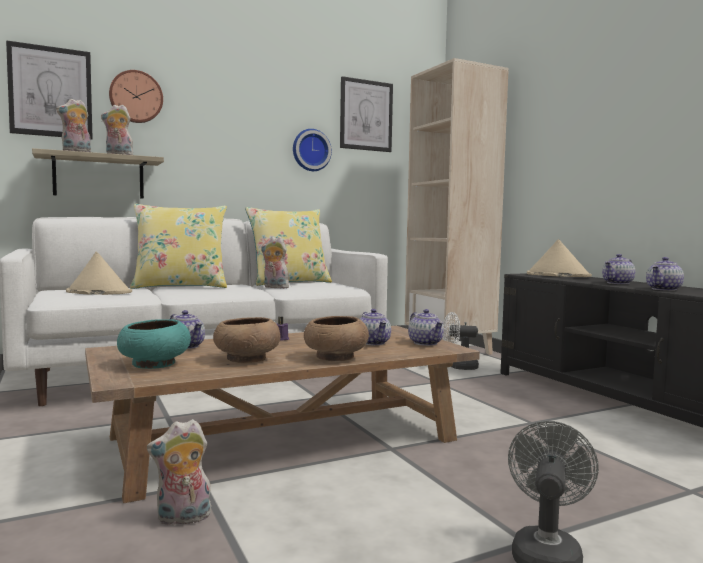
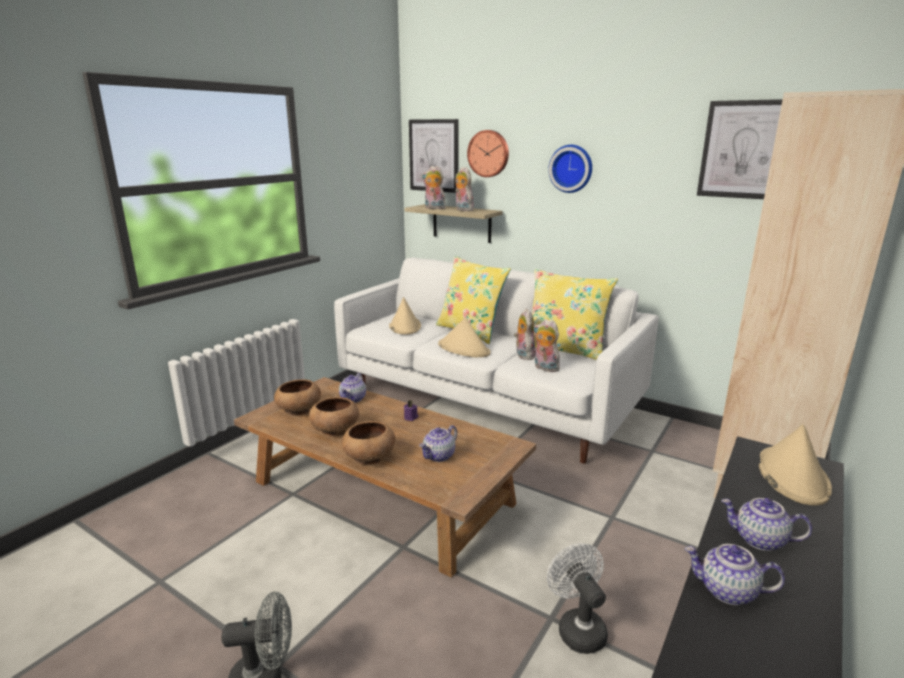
camera: 60 degrees right, 15 degrees up
turquoise bowl [117,319,191,369] -> brown bowl [274,379,321,416]
plush toy [147,419,212,526] -> plush toy moved to [533,319,560,372]
wall clock [293,129,332,171] -> wall clock moved to [548,145,592,193]
teapot [408,309,444,346] -> none
white fan [443,312,479,370] -> white fan moved to [547,543,608,654]
none -> beige hat [438,317,491,358]

